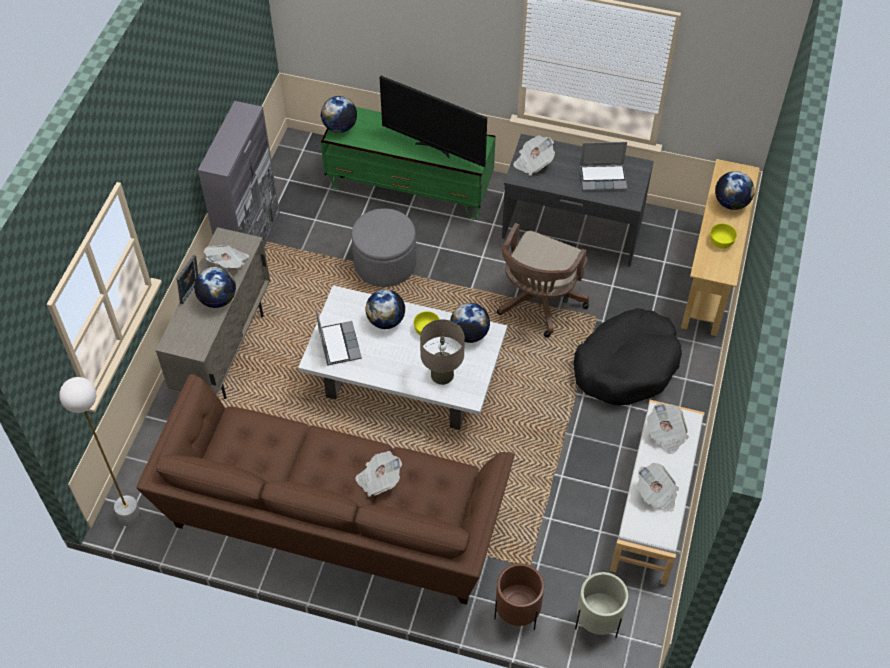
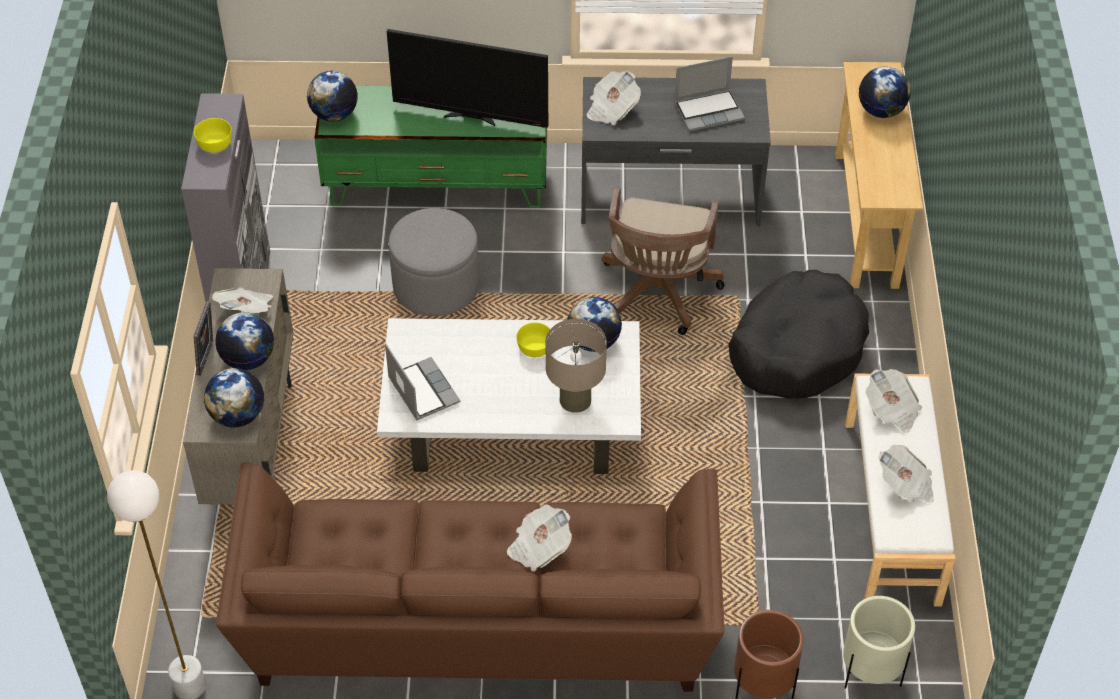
camera: 15 degrees left, 5 degrees down
globe [366,289,405,329] -> globe moved to [204,368,264,428]
yellow bowl [710,223,737,249] -> yellow bowl moved to [194,118,232,152]

